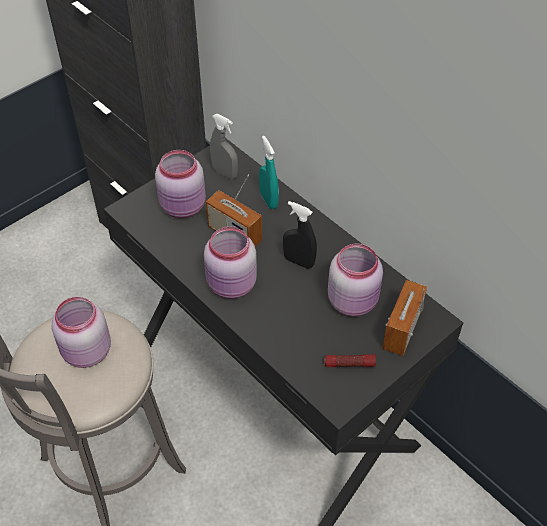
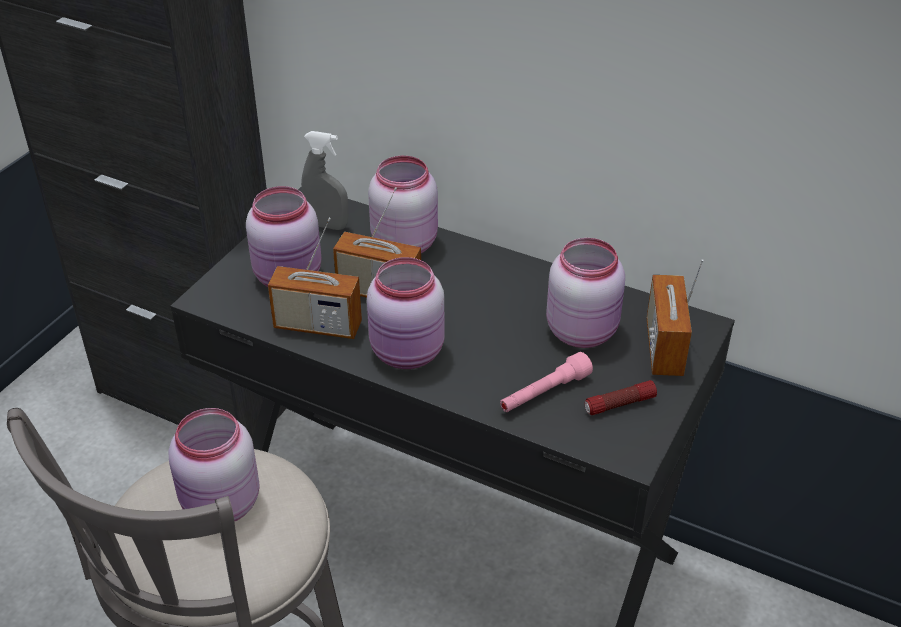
camera: 20 degrees left, 10 degrees down
turquoise spray bottle [259,136,279,209] -> pink jar [368,156,438,253]
black spray bottle [283,201,317,269] -> none
none -> radio [268,218,362,339]
none -> pink flashlight [500,352,593,412]

